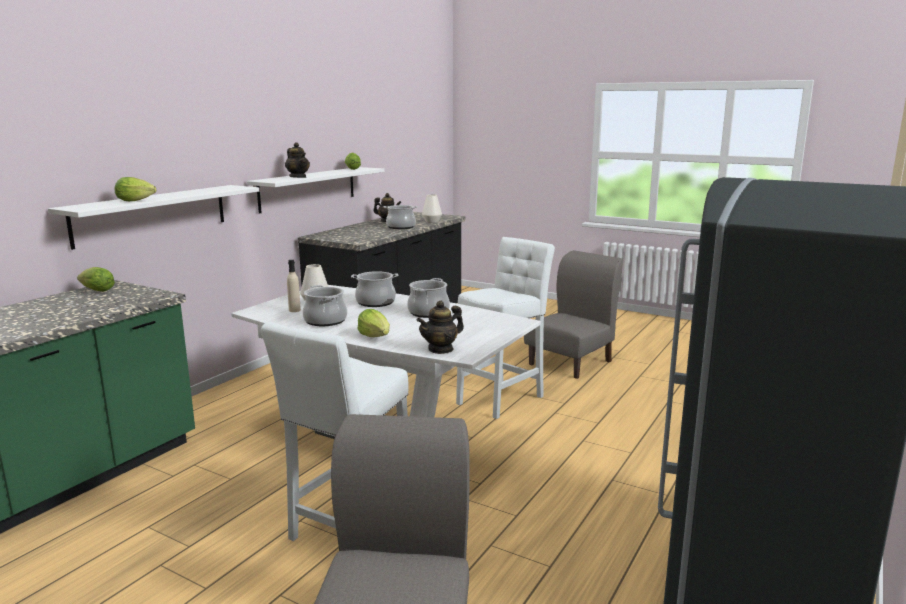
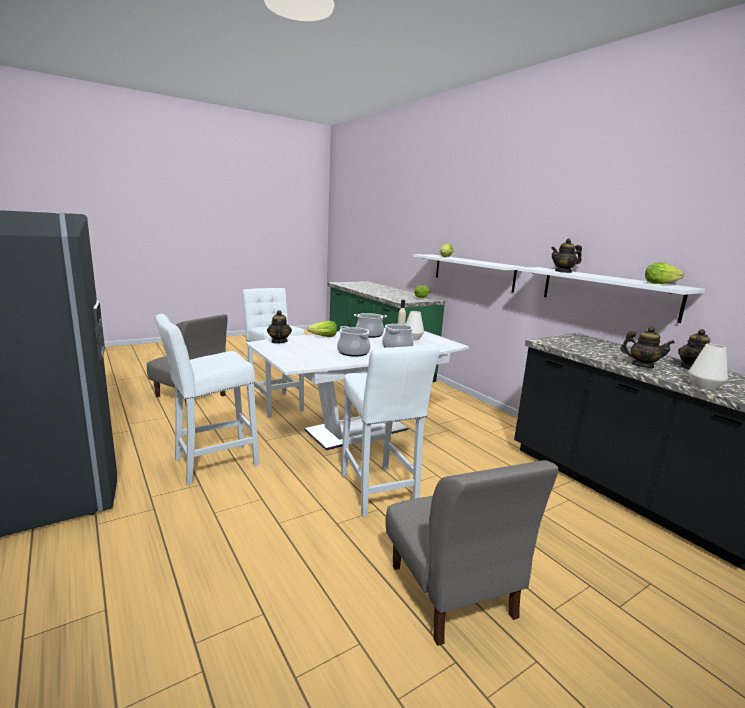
camera: 115 degrees right, 0 degrees up
cooking pot [384,205,418,229] -> teapot [620,326,675,368]
none -> white stool [156,314,259,485]

